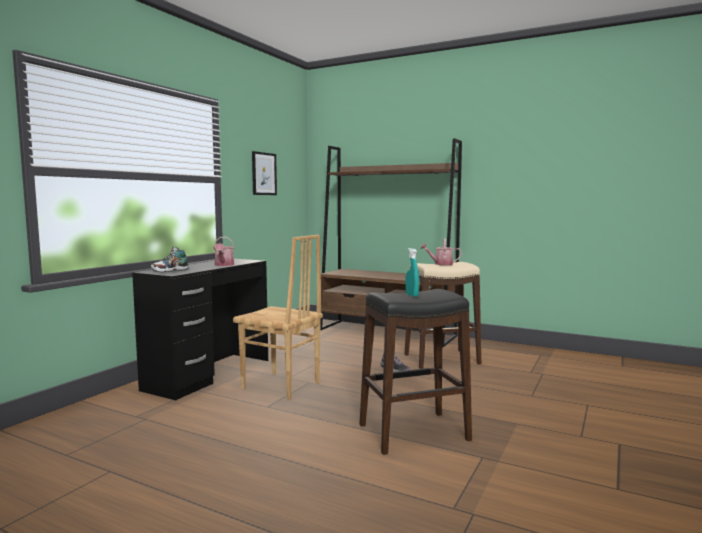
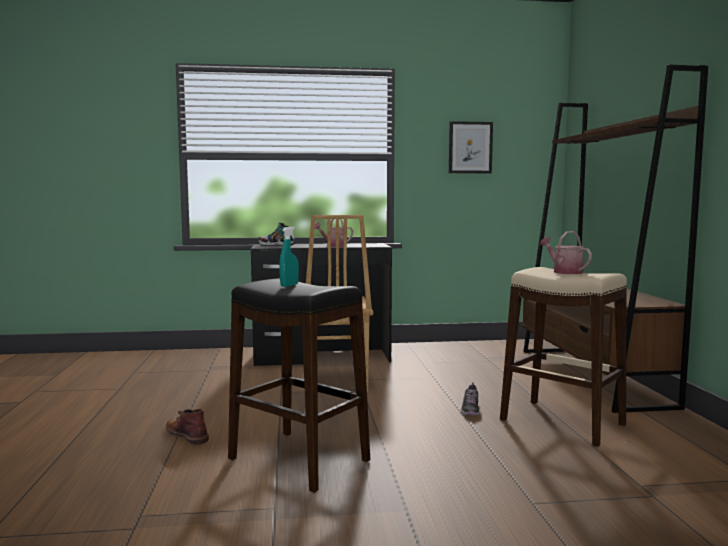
camera: 55 degrees right, 0 degrees up
none -> brown boot [166,409,209,445]

